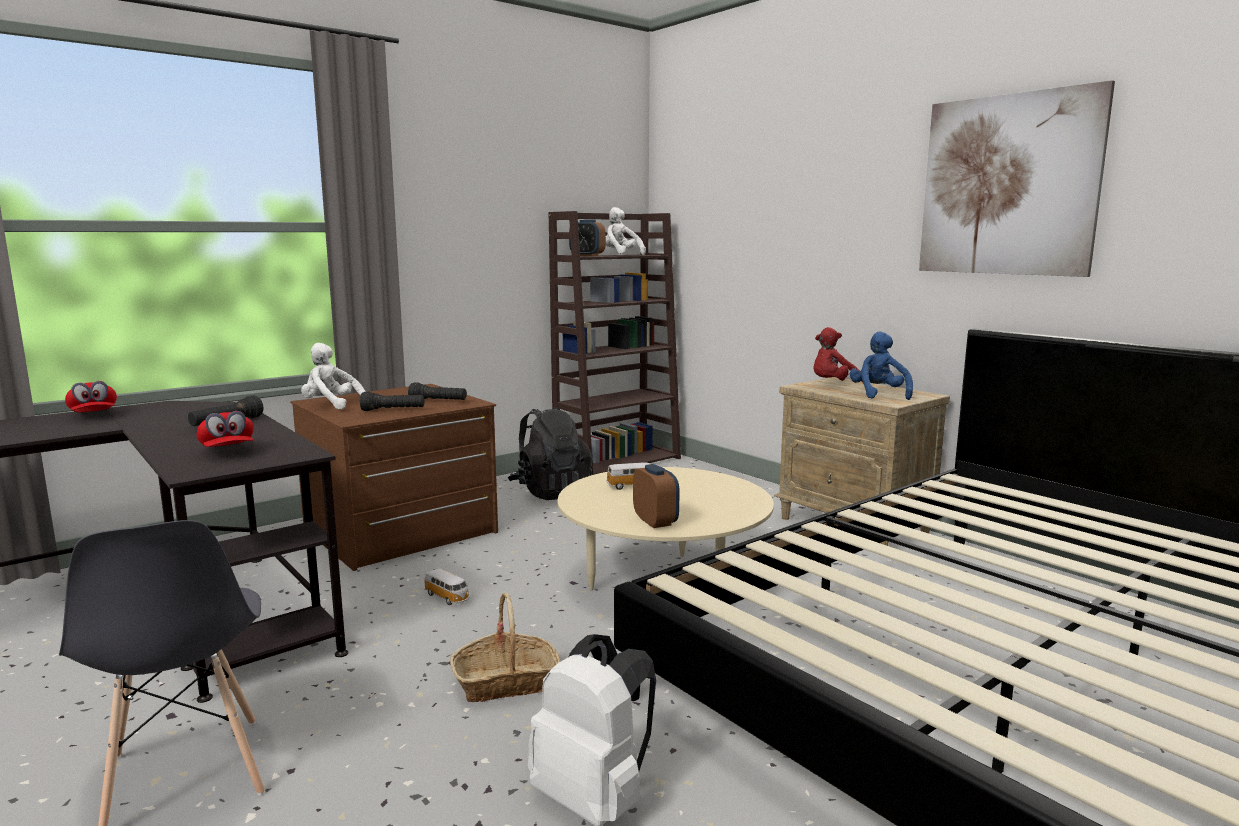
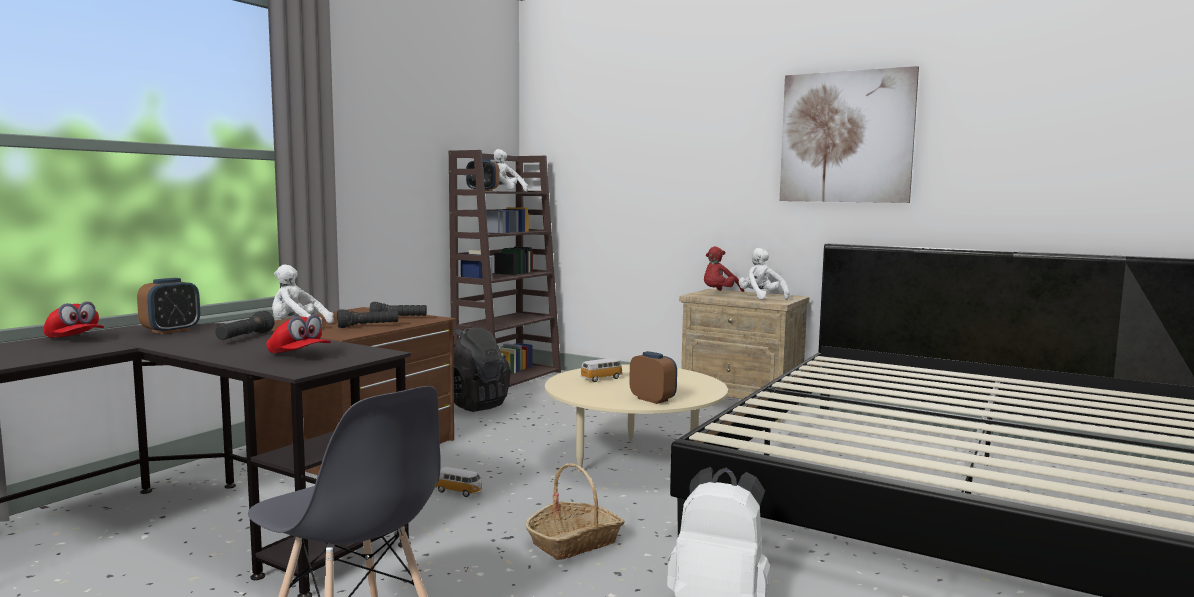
camera: 20 degrees left, 5 degrees down
blue plush toy [850,331,913,400] -> white plush toy [739,248,790,300]
none -> alarm clock [137,278,200,334]

